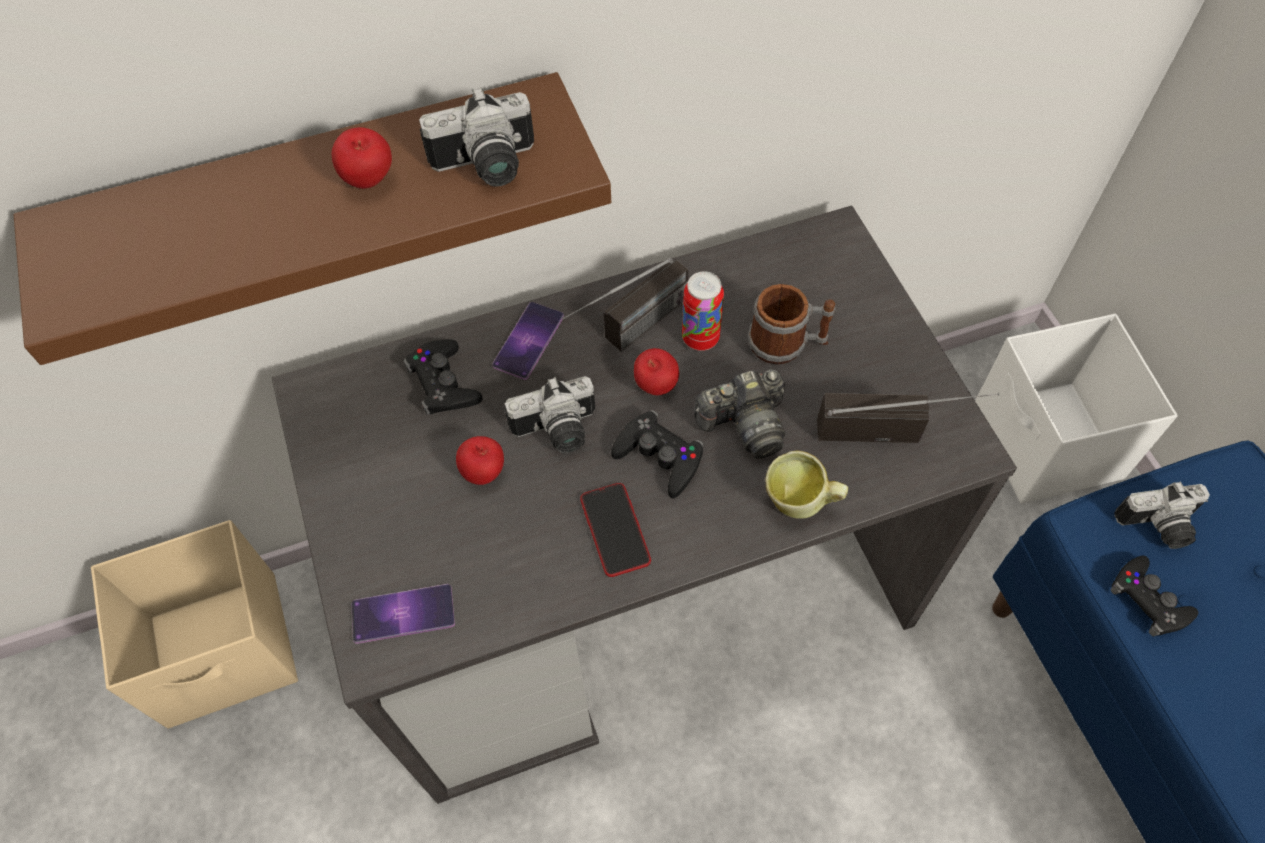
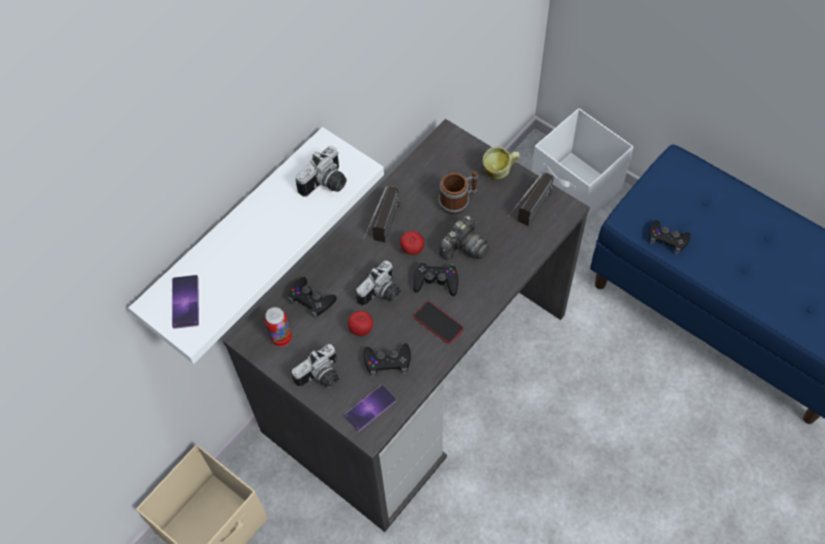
camera: 30 degrees left, 0 degrees up
brown shelf [14,72,611,365] -> white shelf [129,127,384,364]
apple [332,127,392,189] -> none
phone [492,302,564,380] -> phone moved to [172,275,199,329]
can [682,271,724,351] -> can moved to [265,307,292,347]
mug [765,451,848,519] -> mug moved to [483,147,520,179]
radio [817,393,999,443] -> radio turned 150 degrees clockwise [508,172,554,226]
camera [1114,481,1210,549] -> camera moved to [292,344,339,388]
none -> black game controller [364,343,411,377]

